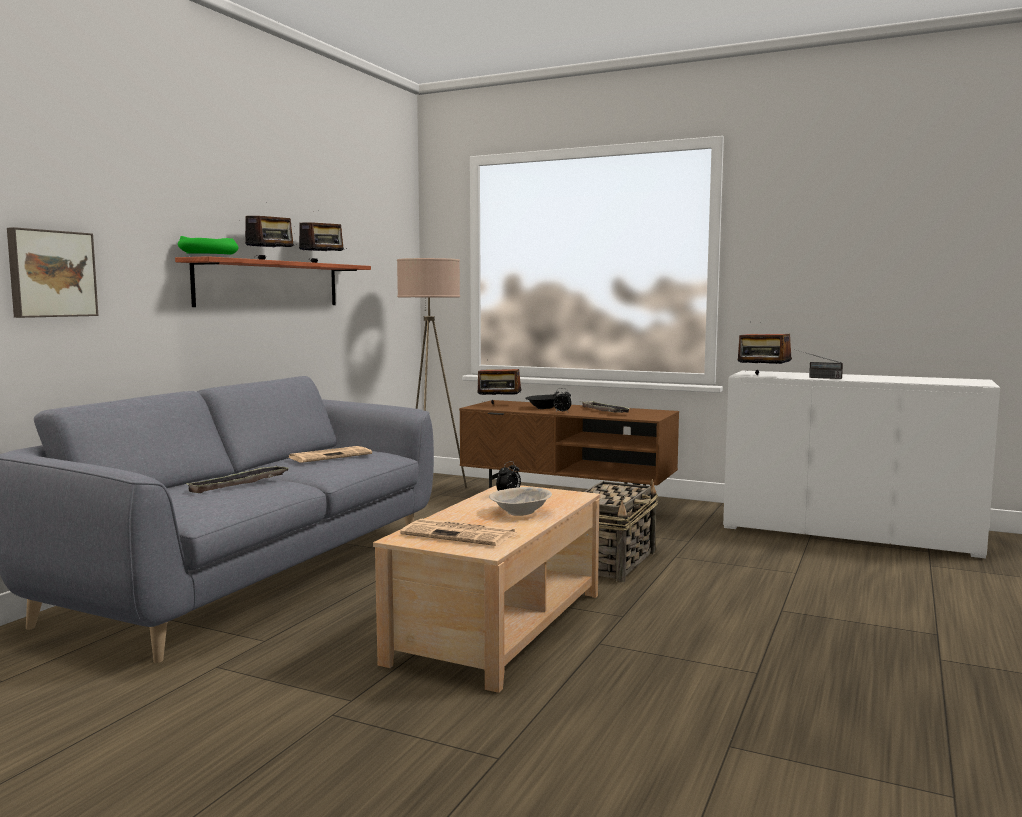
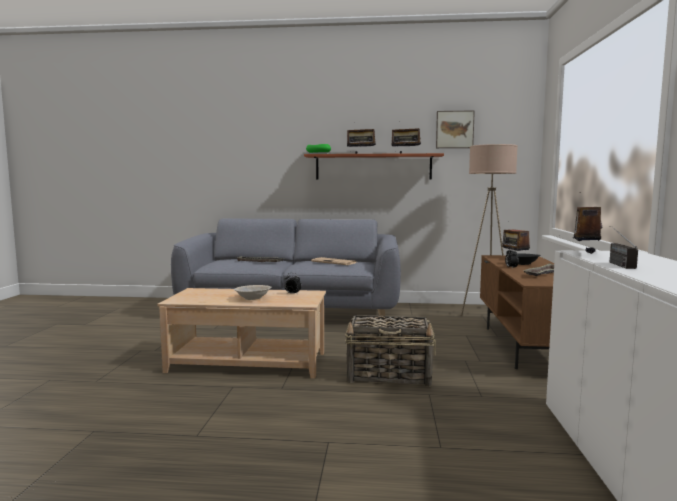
camera: 70 degrees right, 0 degrees up
picture [7,227,98,318] -> picture moved to [436,110,475,148]
newspaper [400,518,516,546] -> none

